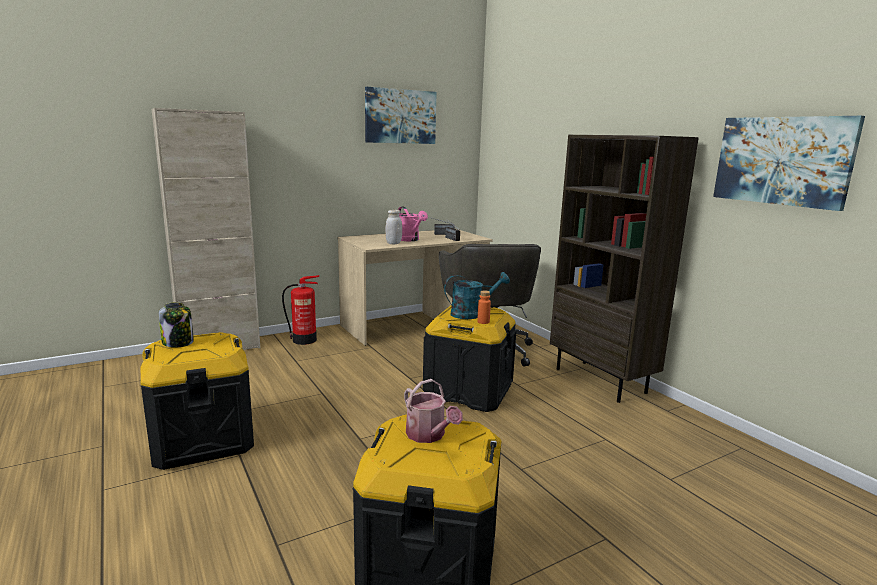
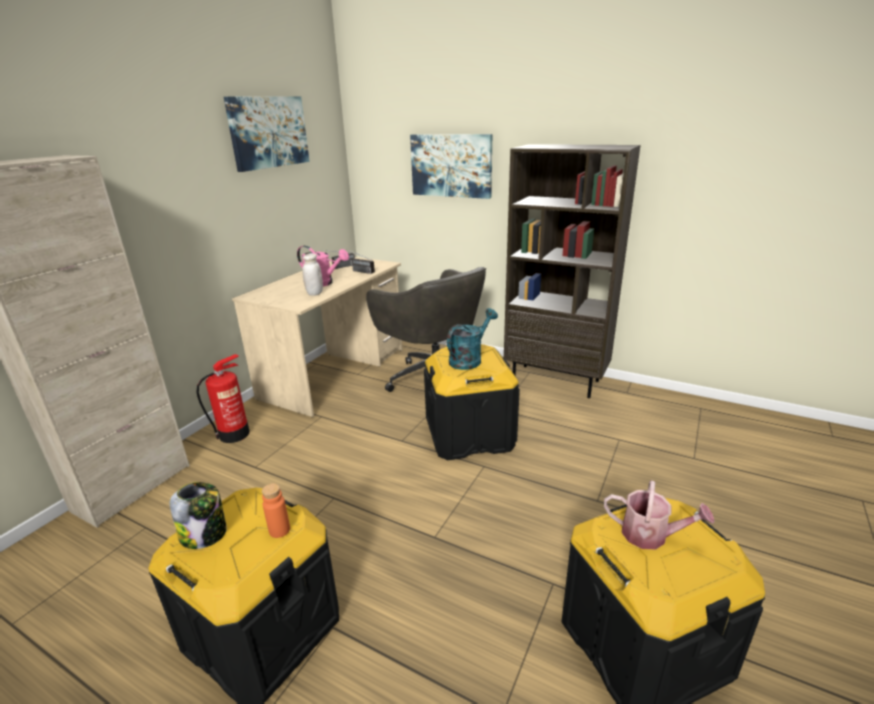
camera: 30 degrees left, 10 degrees up
orange bottle [477,290,491,324] -> orange bottle moved to [262,483,290,538]
picture [713,116,865,211] -> picture moved to [410,134,492,199]

